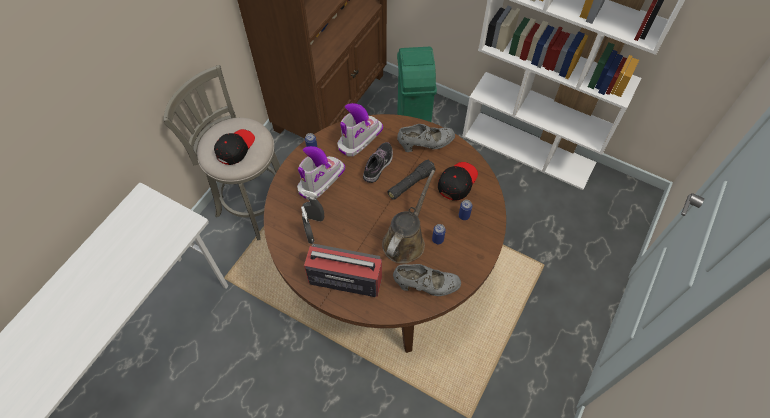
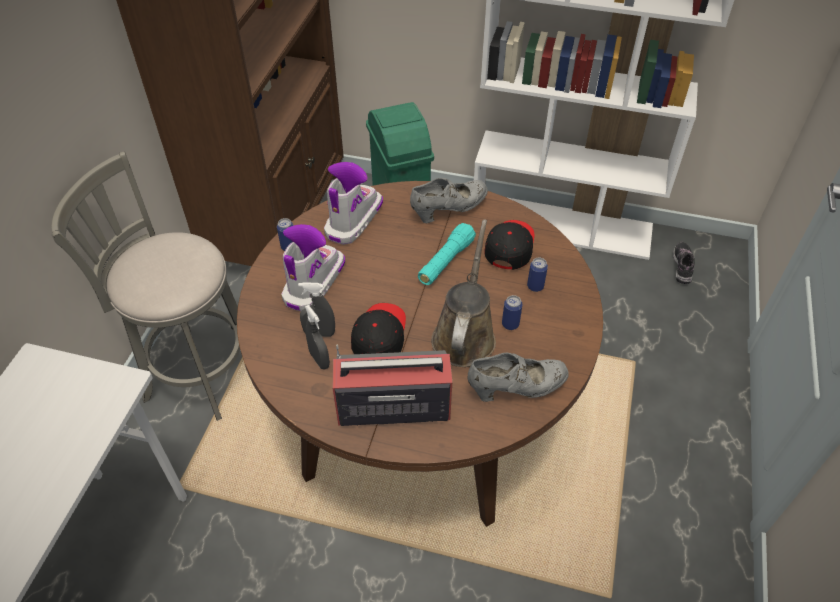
camera: 15 degrees left, 10 degrees down
black cap [214,129,255,165] -> black cap moved to [351,303,406,354]
shoe [363,142,393,183] -> shoe moved to [673,242,695,284]
black flashlight [387,160,436,200] -> turquoise flashlight [418,223,476,285]

